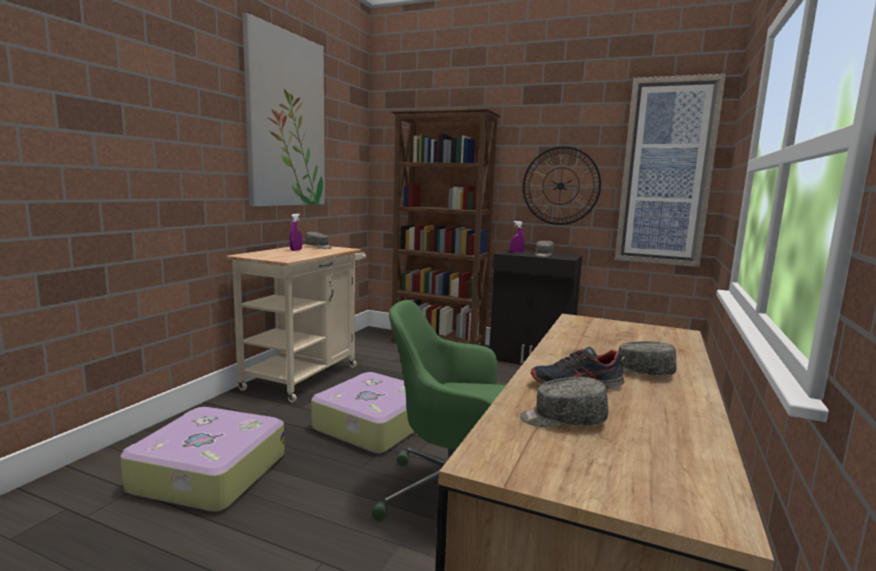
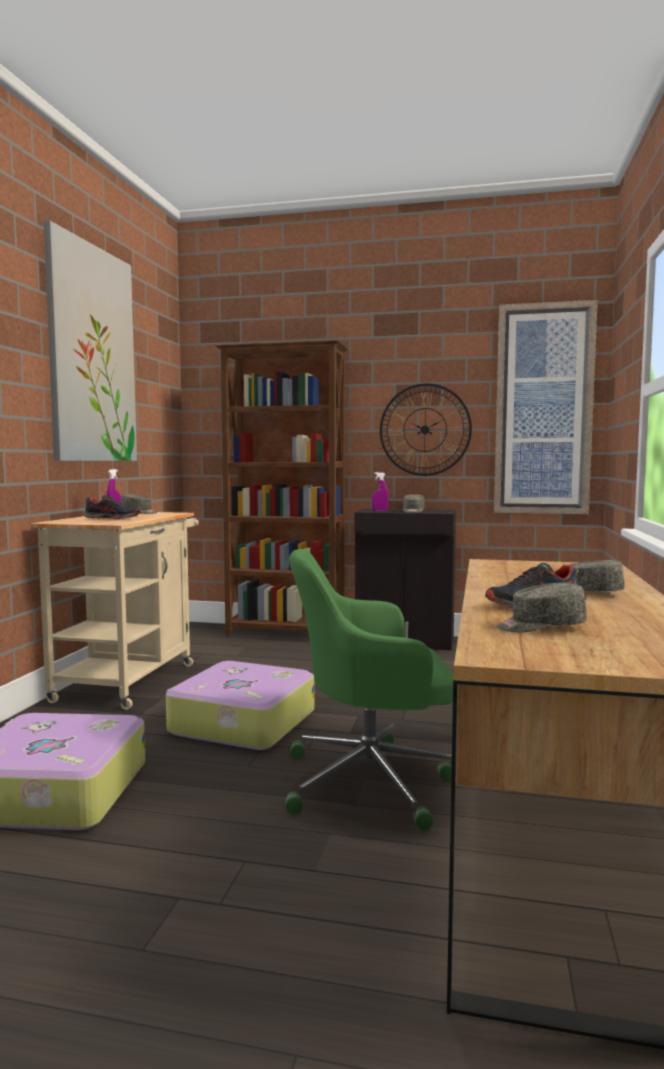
camera: 10 degrees left, 5 degrees down
none -> shoe [84,495,141,519]

